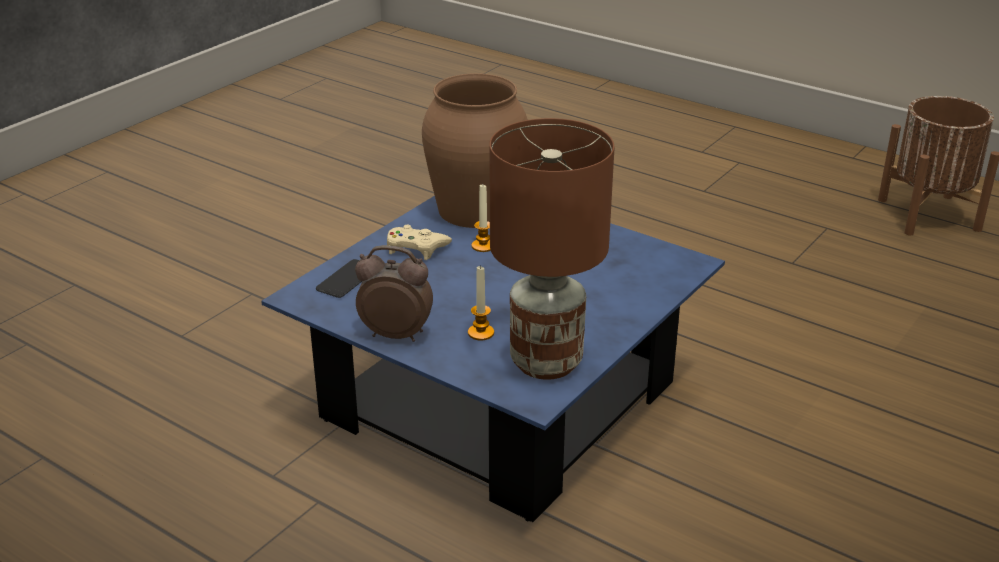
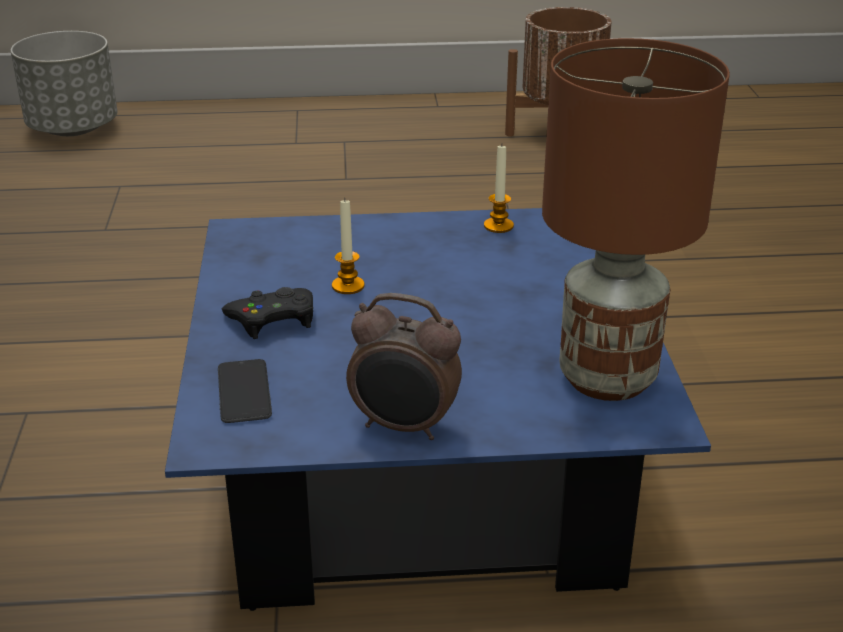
camera: 40 degrees left, 0 degrees up
alarm clock [355,245,433,342] -> alarm clock turned 135 degrees counterclockwise [346,293,462,440]
beige game controller [387,225,452,260] -> black game controller [222,287,313,339]
brown vase [422,73,528,228] -> none
candle [468,265,494,340] -> candle moved to [484,145,514,233]
none -> grey planter [11,31,117,136]

